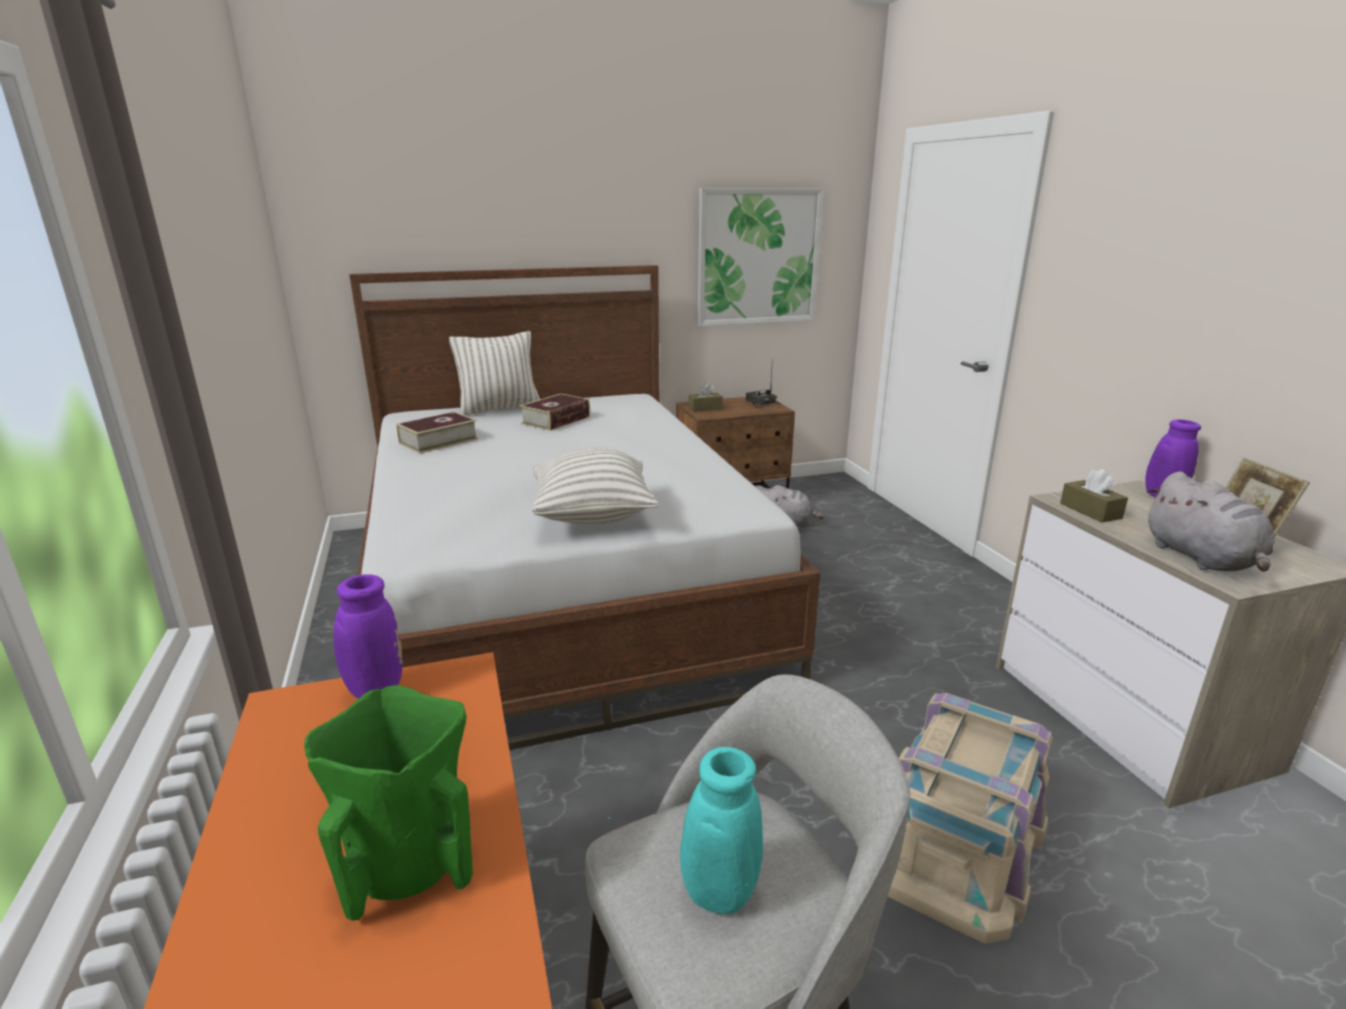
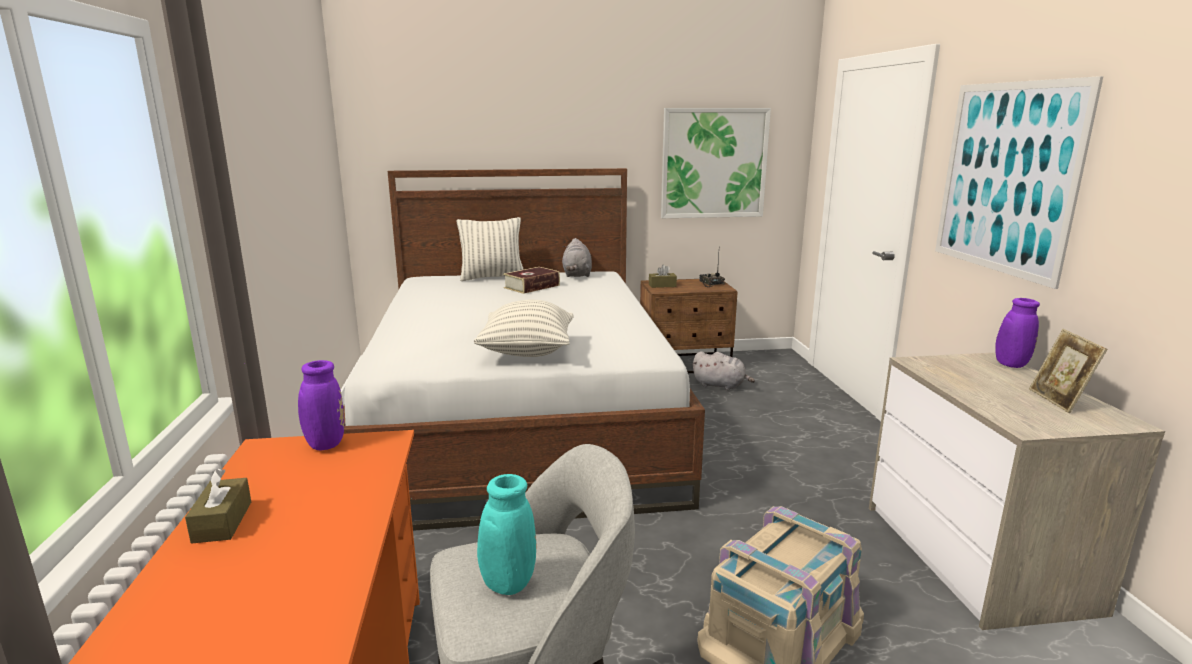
camera: 10 degrees right, 5 degrees down
green vase [304,685,473,921] -> none
book [396,412,478,454] -> none
brown tissue box [1060,469,1128,523] -> brown tissue box moved to [185,468,251,544]
grey plush toy [1147,472,1275,571] -> grey plush toy moved to [562,238,592,277]
none -> picture [935,76,1103,289]

